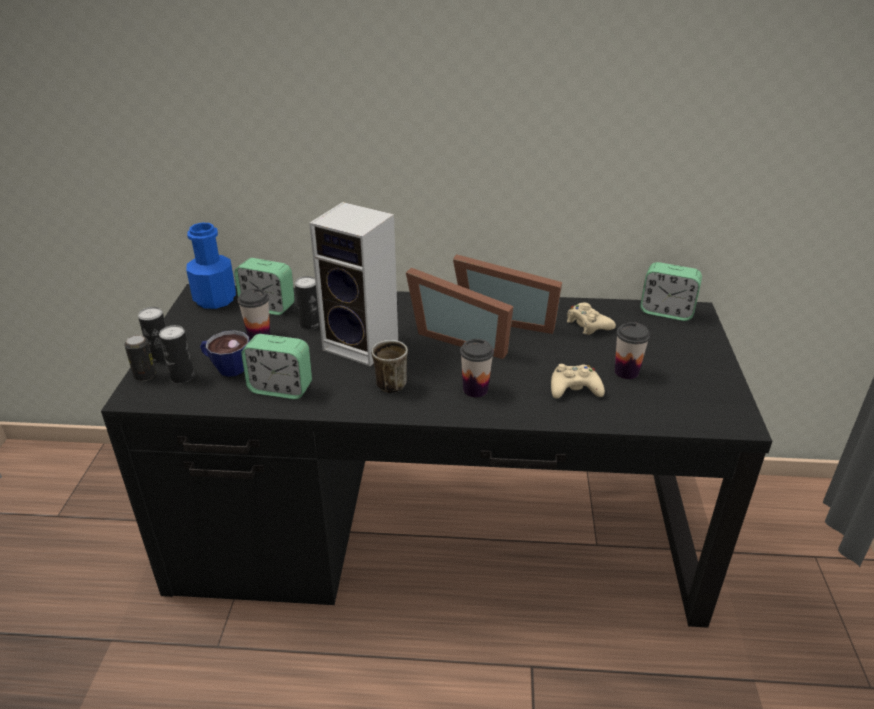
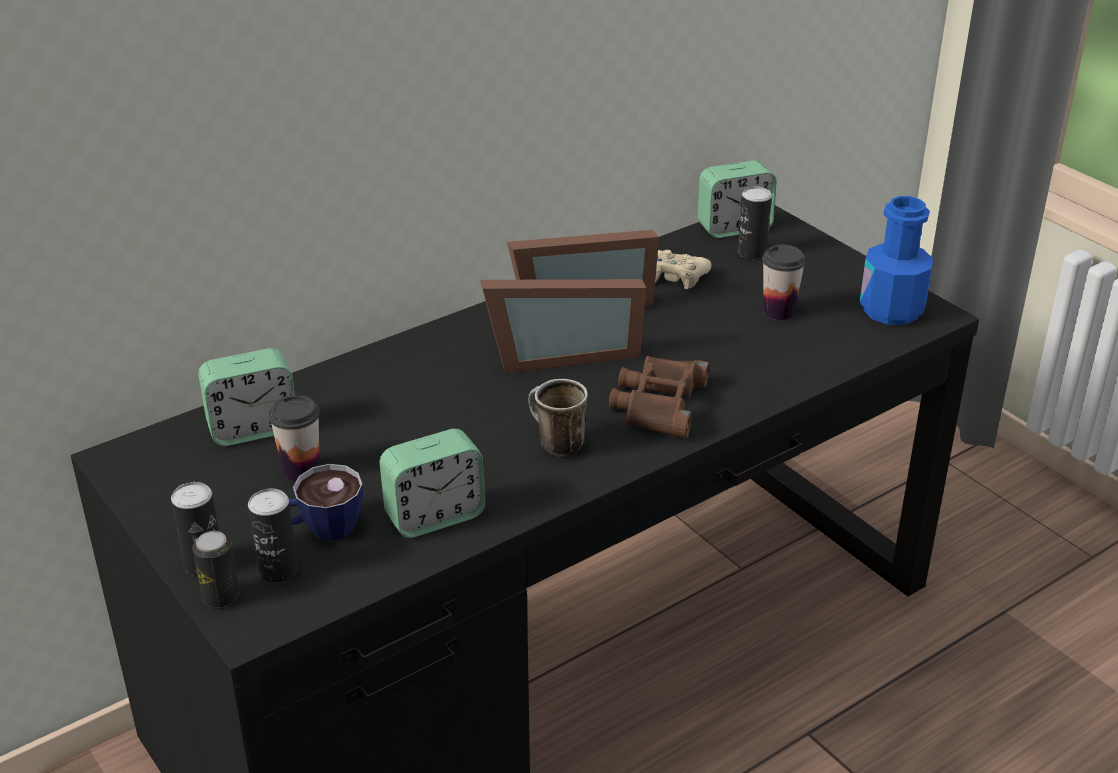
camera: 40 degrees left, 0 degrees up
blue bottle [186,223,236,309] -> blue bottle moved to [859,196,933,325]
can [295,276,320,330] -> can moved to [738,187,772,259]
speaker [309,202,398,366] -> none
cup [460,339,494,397] -> brown binoculars [609,356,710,439]
beige game controller [551,364,605,398] -> none

